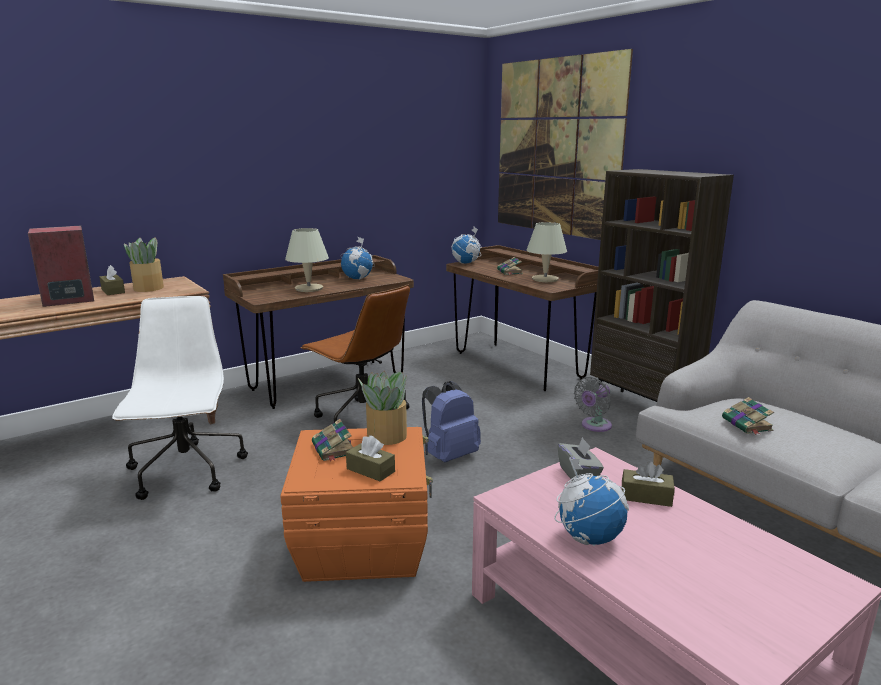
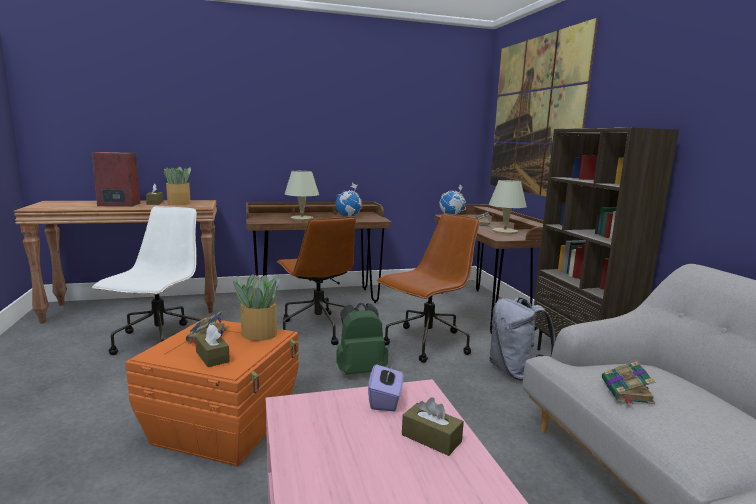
camera: 20 degrees right, 5 degrees down
blue backpack [422,381,481,463] -> green backpack [336,303,388,374]
globe [554,457,629,546] -> none
grey tissue box [558,437,604,481] -> purple tissue box [368,362,403,411]
grey fan [574,377,612,432] -> grey backpack [489,298,555,381]
none -> brown office chair [377,213,480,363]

